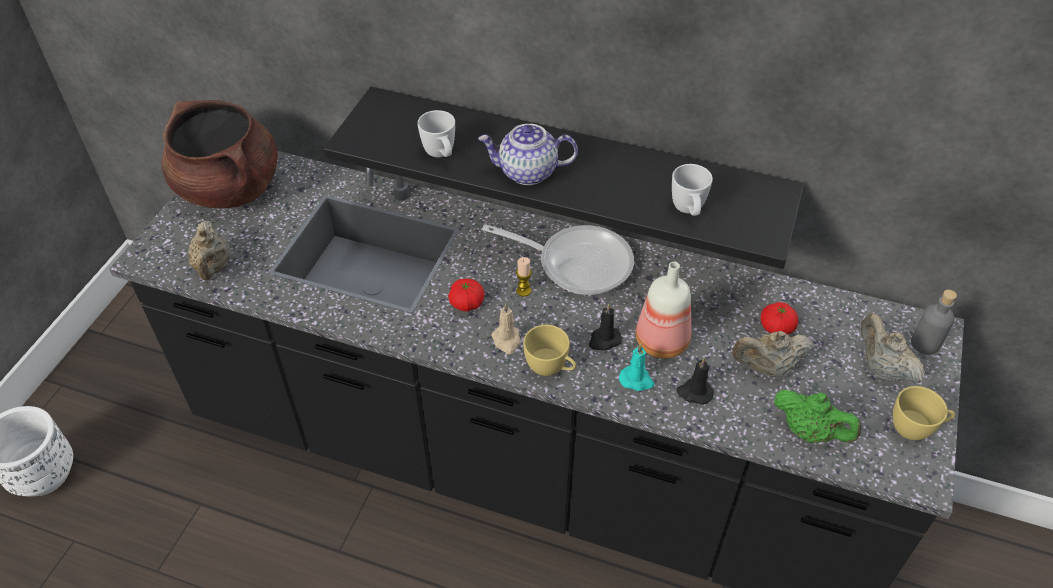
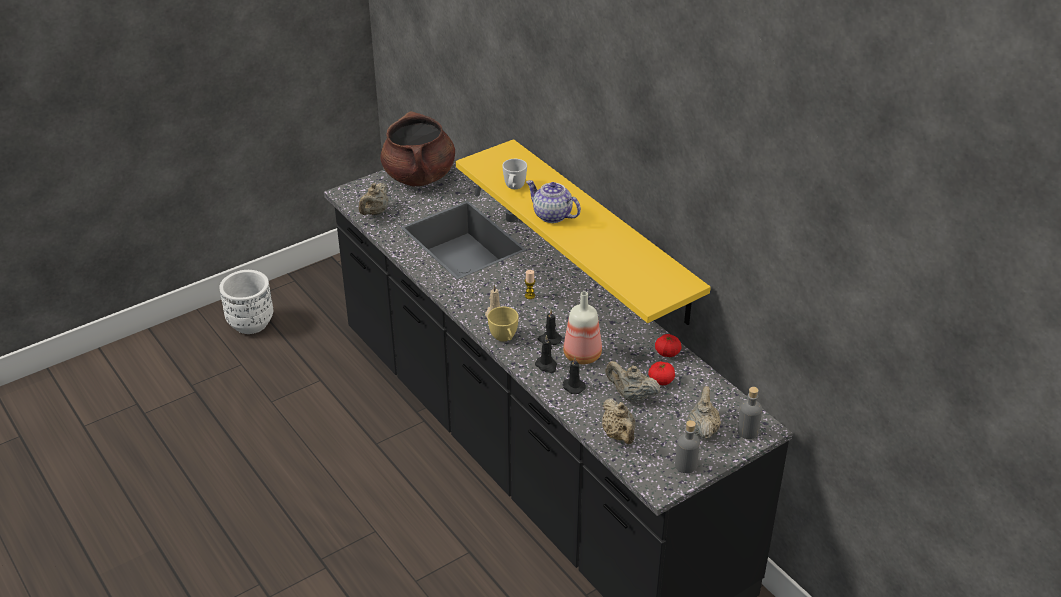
camera: 35 degrees right, 10 degrees down
black shelf [323,87,804,269] -> yellow shelf [456,139,711,325]
tomato [448,279,484,311] -> tomato moved to [655,334,682,357]
frying pan [482,224,634,295] -> none
turquoise candle [619,344,654,391] -> black candle [535,335,557,373]
white mug [672,164,713,216] -> none
green teapot [774,390,861,443] -> beige teapot [602,399,636,444]
yellow cup [893,386,955,440] -> grey bottle [675,420,700,473]

